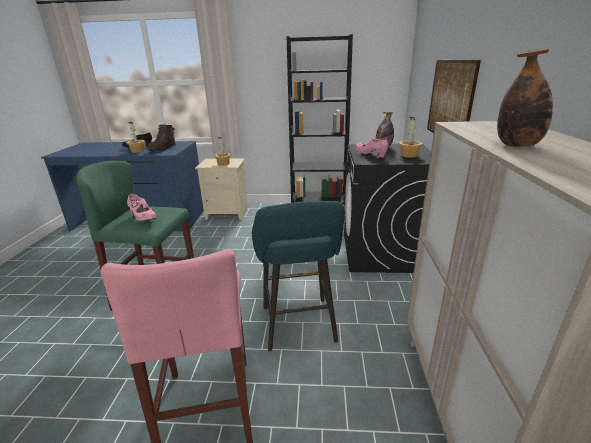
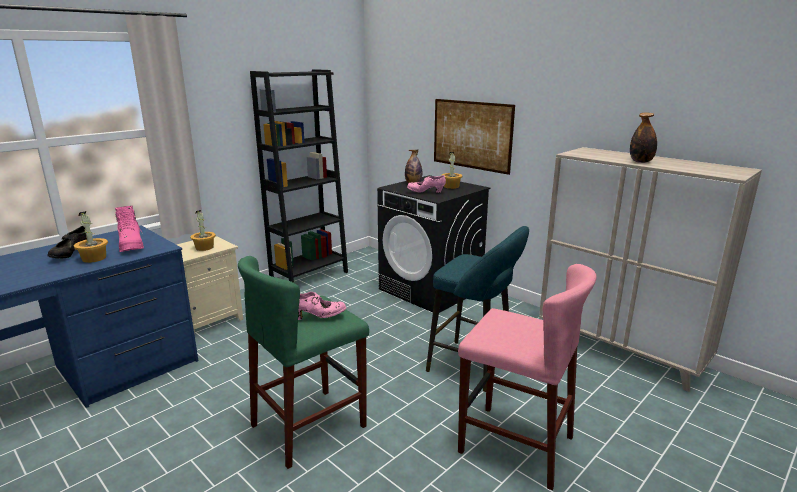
camera: 50 degrees left, 5 degrees down
brown boot [147,124,175,152] -> pink boot [115,206,144,252]

